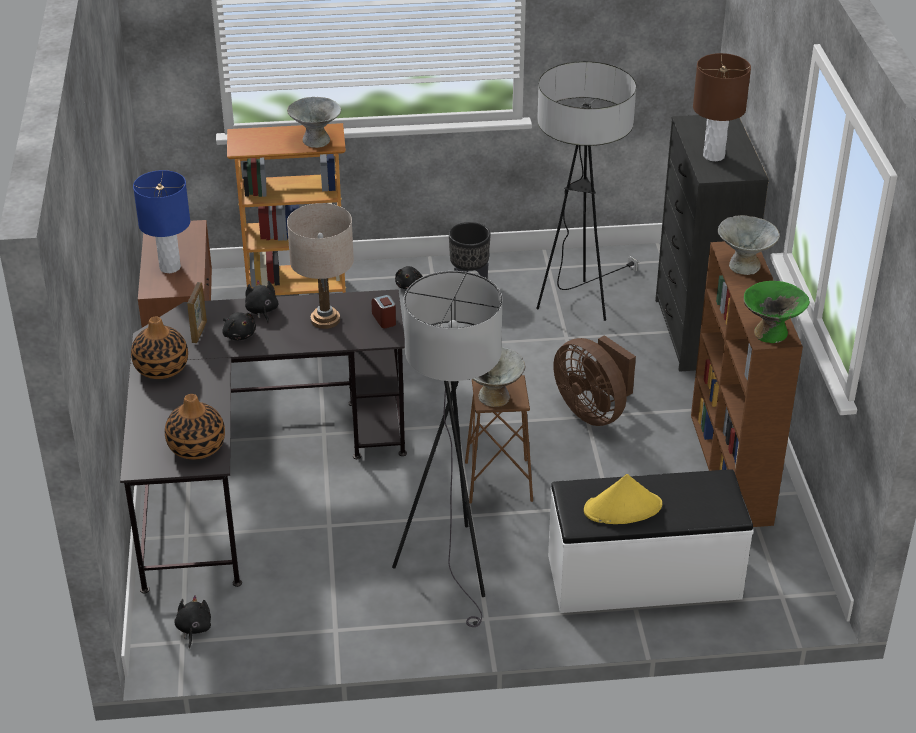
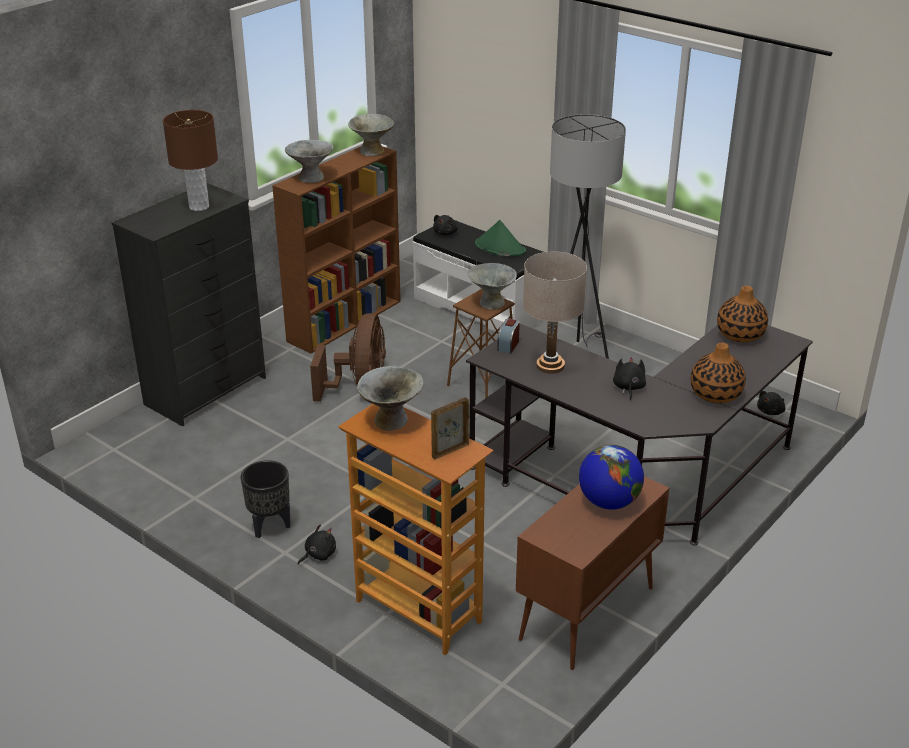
camera: 135 degrees left, 5 degrees down
blue table lamp [133,170,190,273] -> globe [579,445,644,510]
picture frame [187,282,207,343] -> picture frame moved to [431,397,469,460]
black plush toy [245,280,279,324] -> black plush toy moved to [433,215,458,235]
floor lamp [536,61,640,321] -> none
yellow hat [584,474,662,524] -> green hat [475,220,526,257]
green bowl [744,281,810,343] -> grey bowl [348,114,394,156]

